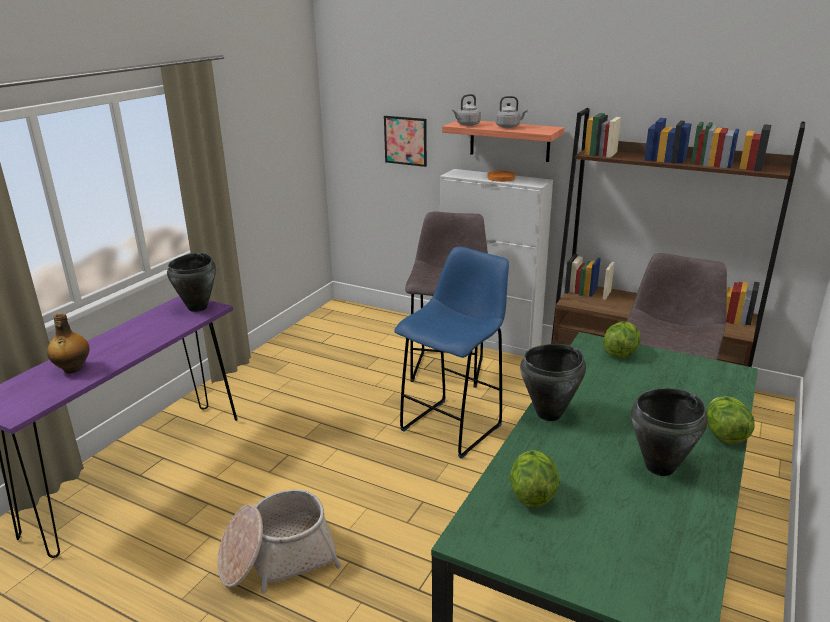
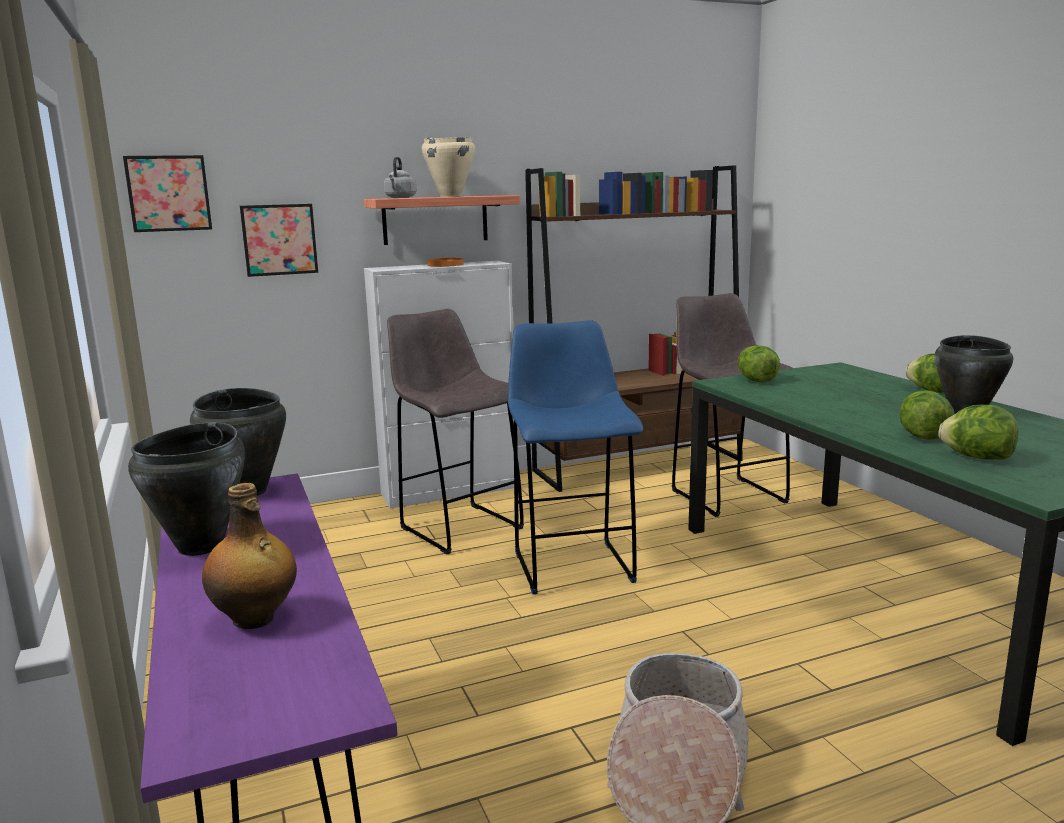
camera: 50 degrees left, 10 degrees down
grey kettle [496,96,528,128] -> beige cooking pot [422,137,475,197]
black cooking pot [520,344,586,421] -> black cooking pot moved to [128,422,245,556]
none -> picture [123,155,212,232]
none -> lettuce [900,390,954,440]

